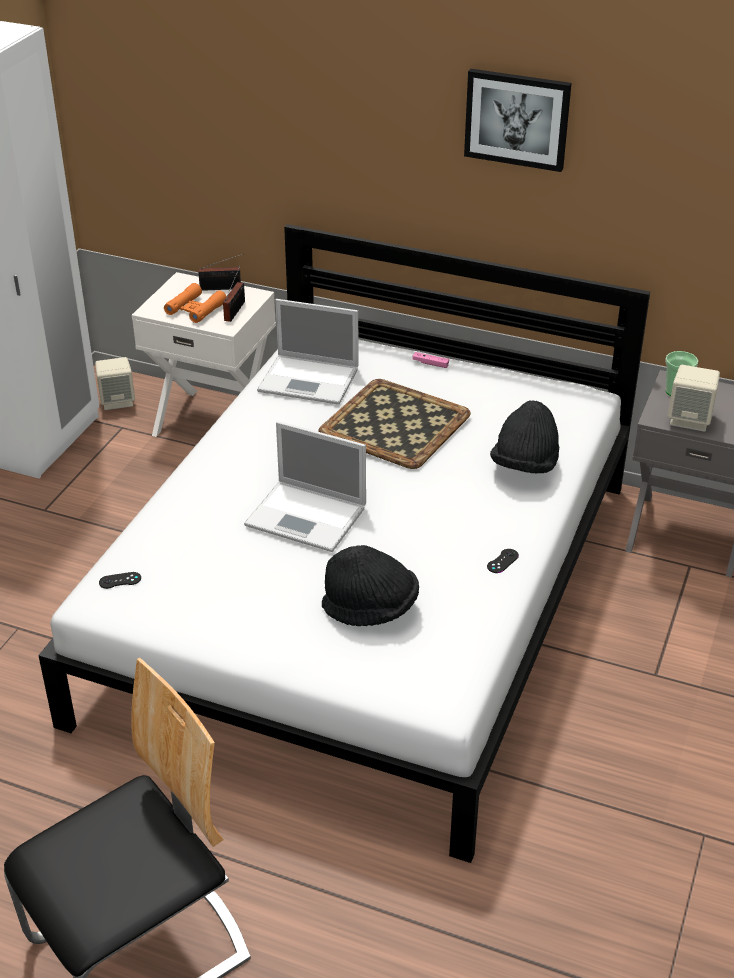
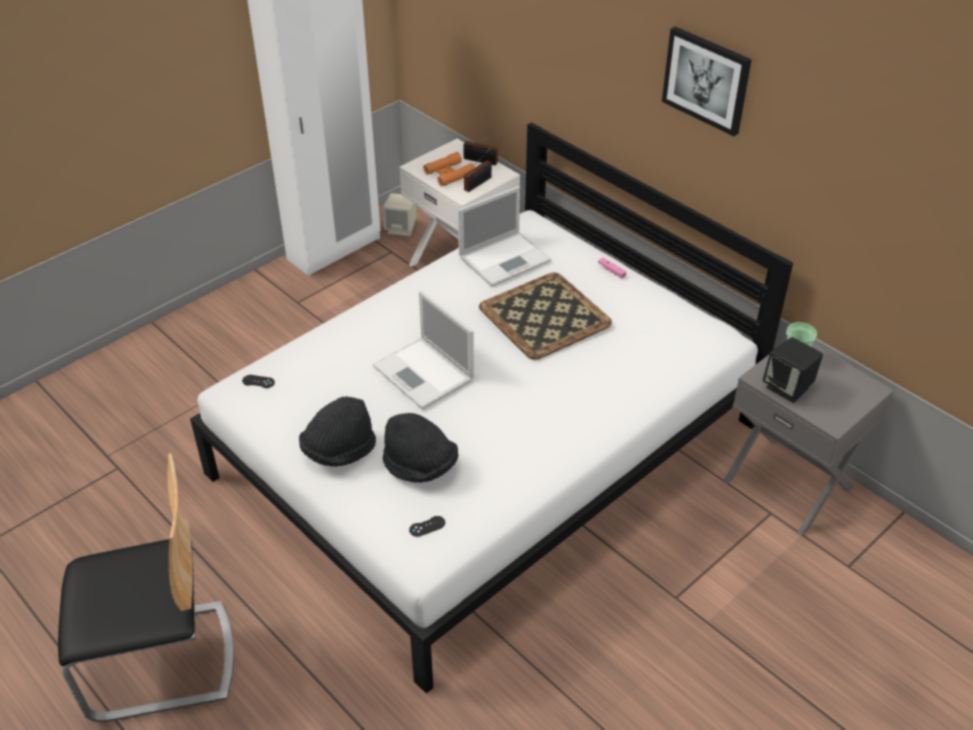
camera: 25 degrees right, 5 degrees up
laptop [257,299,359,405] -> laptop turned 75 degrees counterclockwise [458,186,551,287]
black game controller [487,549,519,573] -> black game controller moved to [409,516,445,537]
black hat [490,401,559,473] -> black hat moved to [299,396,376,467]
beige speaker [668,365,720,432] -> black speaker [763,337,823,403]

